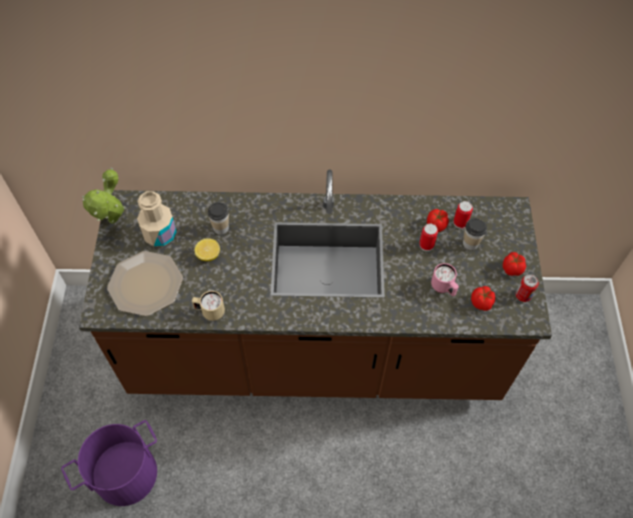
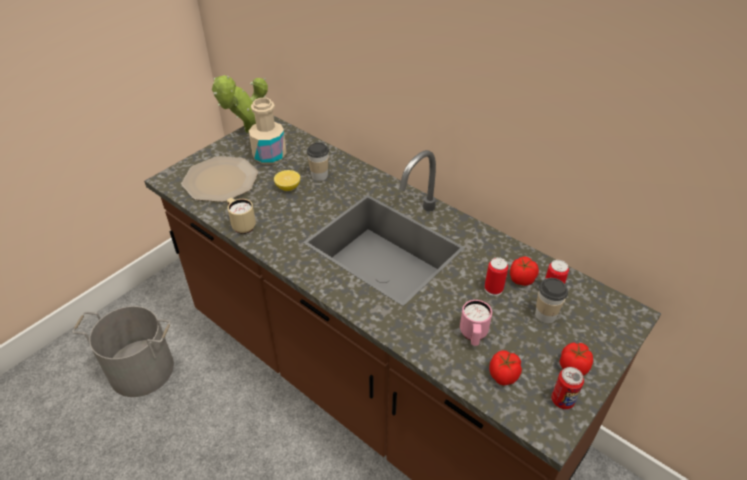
camera: 40 degrees right, 15 degrees down
purple bucket [61,420,157,506] -> grey bucket [72,306,174,397]

